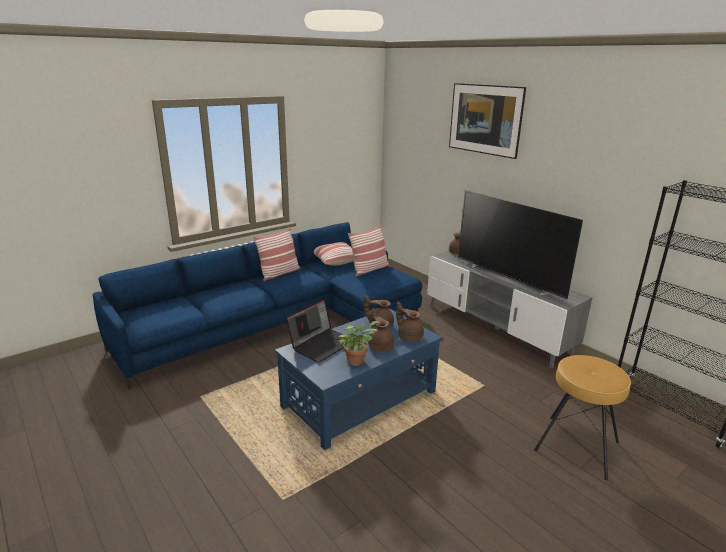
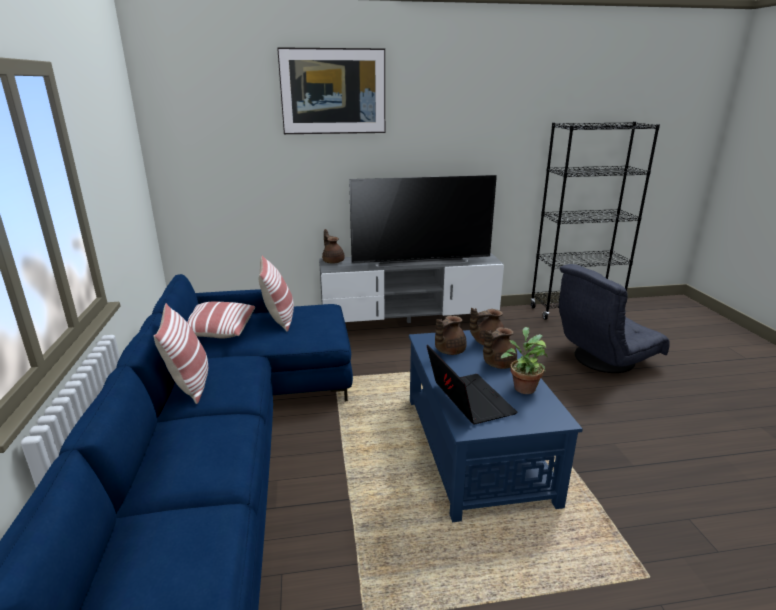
camera: 60 degrees left, 0 degrees up
brown teapot [368,308,394,352] -> brown teapot turned 45 degrees counterclockwise [483,327,517,369]
brown stool [534,355,631,480] -> grey armchair [559,264,669,373]

